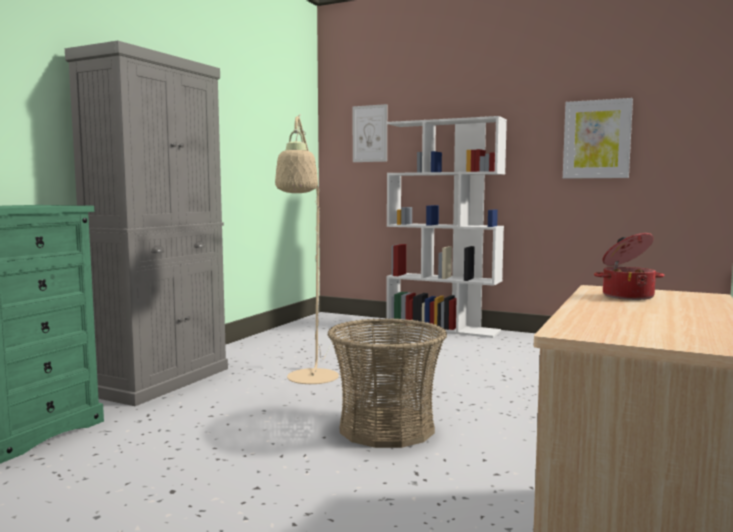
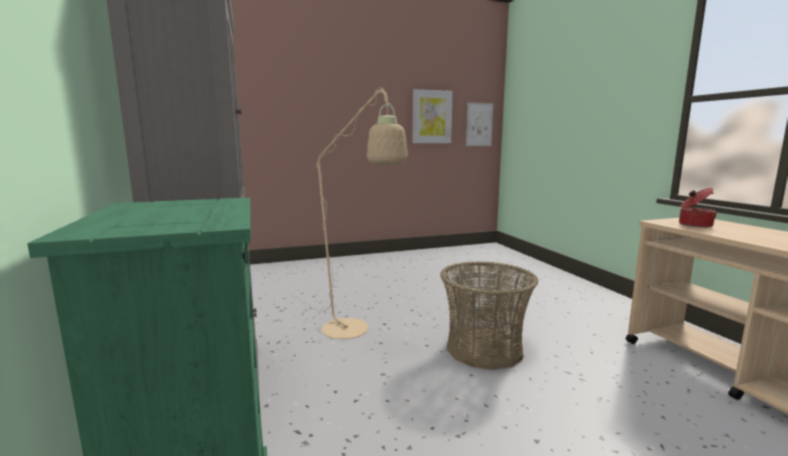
camera: 45 degrees left, 5 degrees up
picture [353,104,387,162] -> picture moved to [466,103,493,146]
white bookcase [386,116,507,338] -> none

